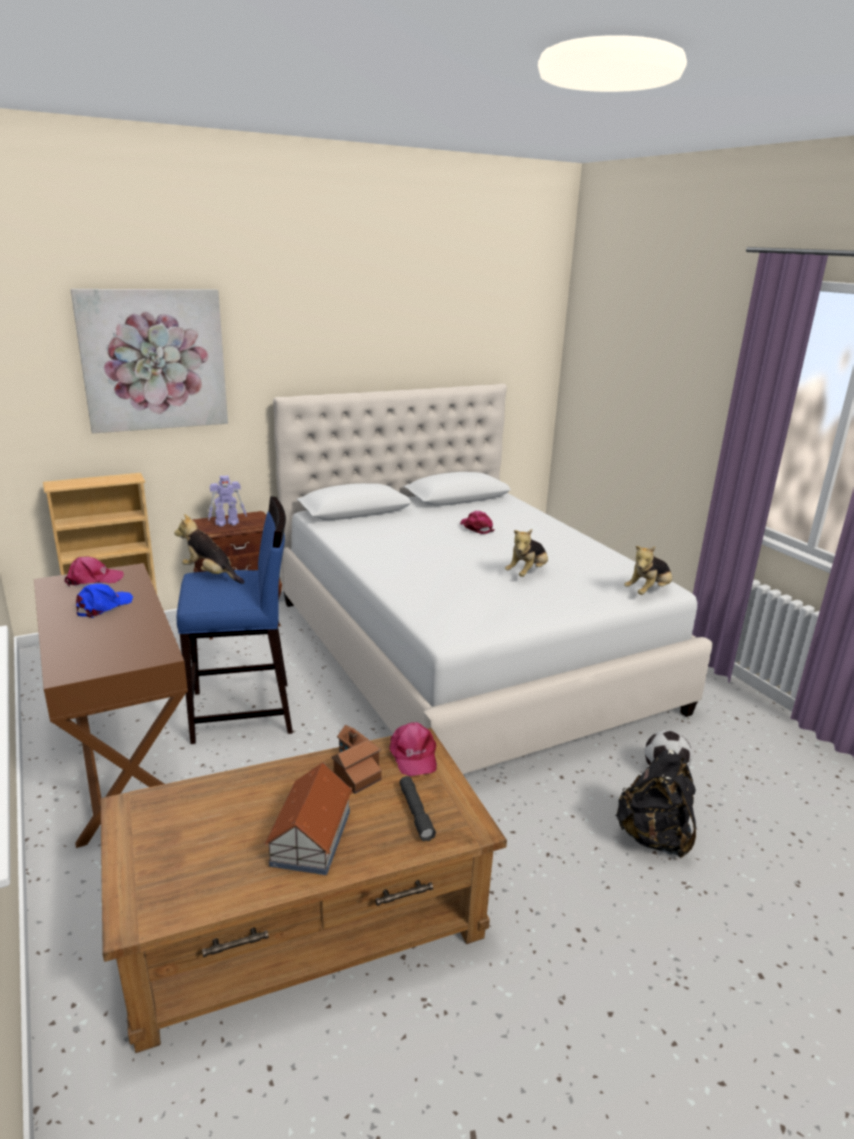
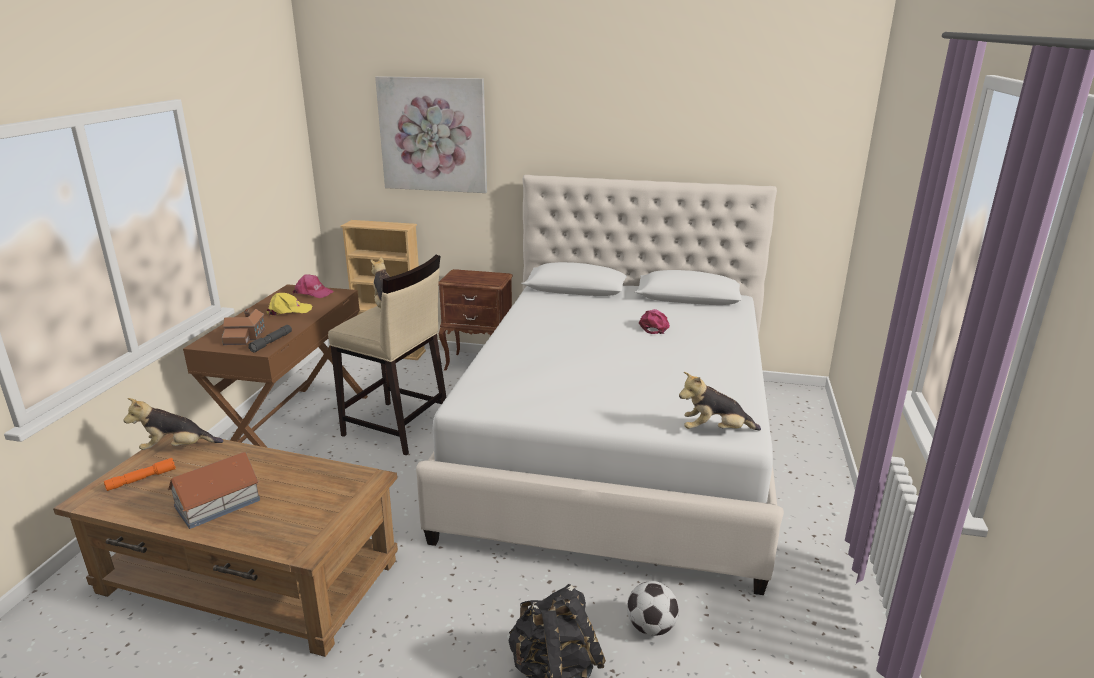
camera: 40 degrees right, 0 degrees up
blue cap [76,584,133,618] -> yellow cap [266,293,312,316]
blue stool [177,496,293,744] -> beige stool [328,255,447,455]
toy robot [208,475,247,527] -> none
toy house [331,725,382,794] -> toy house moved to [222,309,265,345]
pink cap [390,722,437,776] -> none
grey flashlight [400,776,436,841] -> grey flashlight moved to [248,325,292,353]
plush toy [505,529,548,577] -> plush toy moved to [124,398,224,450]
none -> orange flashlight [104,458,176,491]

